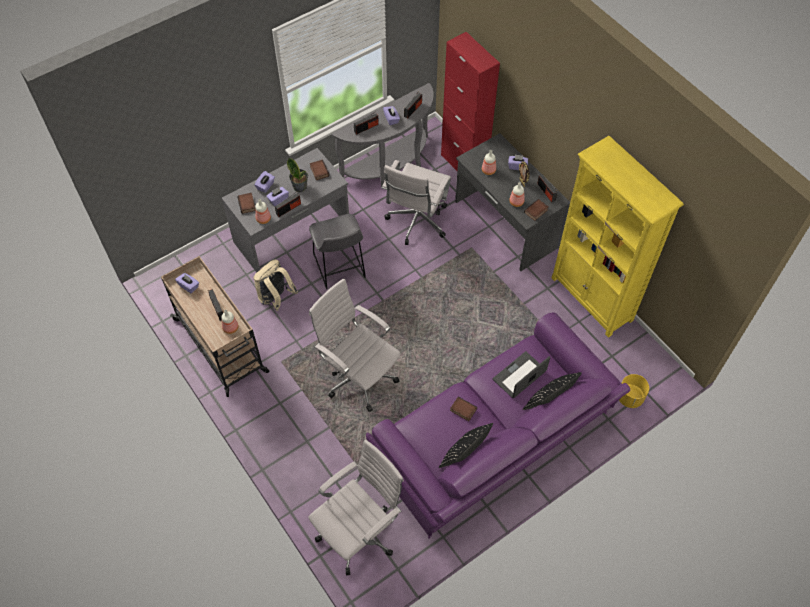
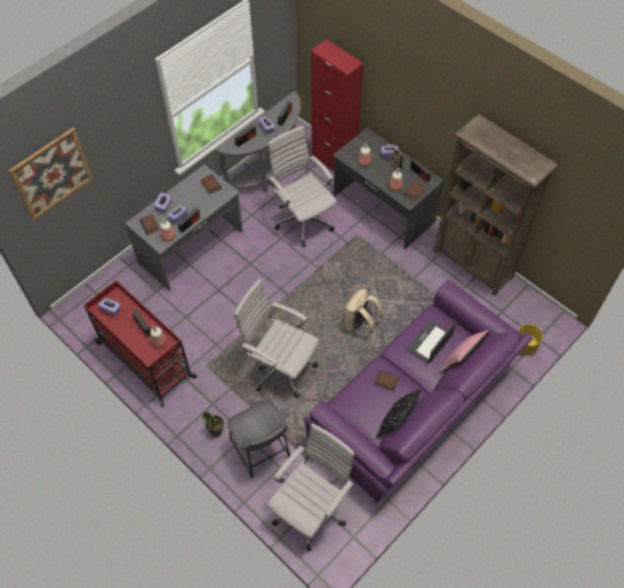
camera: 10 degrees left, 0 degrees up
beige cart [161,256,269,397] -> red cart [84,280,197,407]
beige backpack [254,260,298,311] -> beige backpack moved to [344,289,384,337]
potted plant [287,158,308,192] -> potted plant moved to [203,412,224,437]
grey stool [309,214,366,289] -> grey stool moved to [227,400,290,478]
white office chair [382,160,451,245] -> white office chair turned 135 degrees clockwise [268,126,337,247]
black pillow [523,372,582,410] -> pink pillow [440,330,489,373]
yellow bookcase [551,136,684,338] -> brown bookcase [434,114,558,296]
none -> picture [9,127,93,220]

